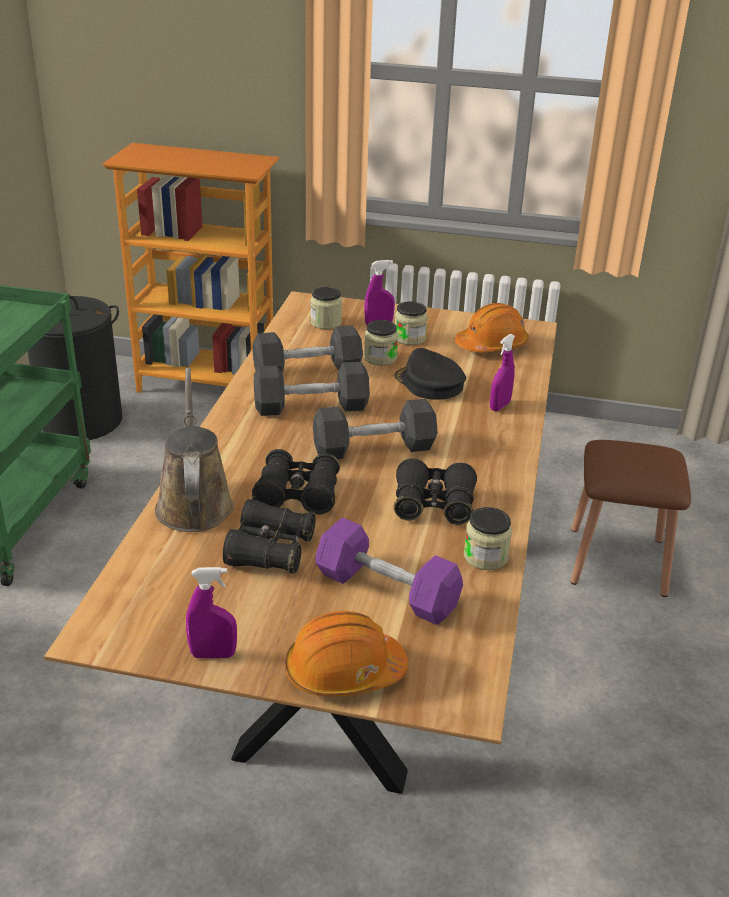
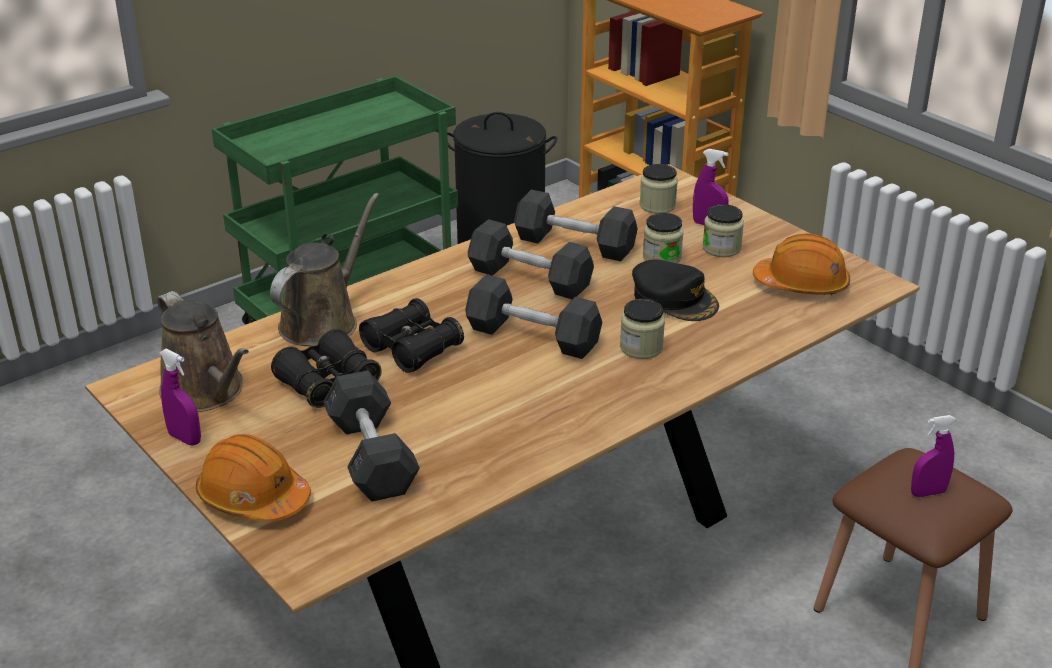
camera: 40 degrees right, 0 degrees up
purple dumbbell [315,518,463,625] -> grey dumbbell [323,371,420,501]
black cap [394,348,466,400] -> black cap turned 135 degrees clockwise [632,259,719,321]
black binoculars [394,459,477,525] -> none
jar [464,507,512,570] -> jar moved to [620,299,665,359]
purple spray bottle [490,334,515,411] -> purple spray bottle moved to [911,415,956,497]
none -> brown watering can [157,291,249,412]

